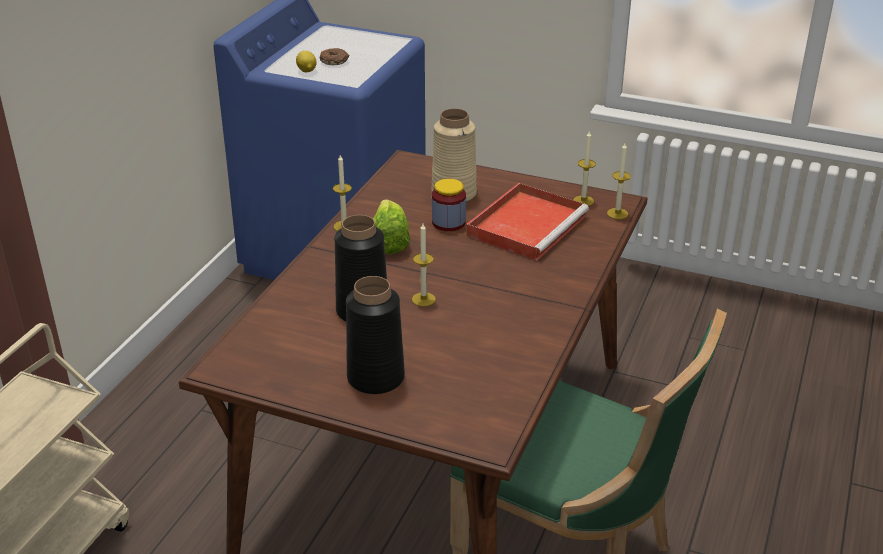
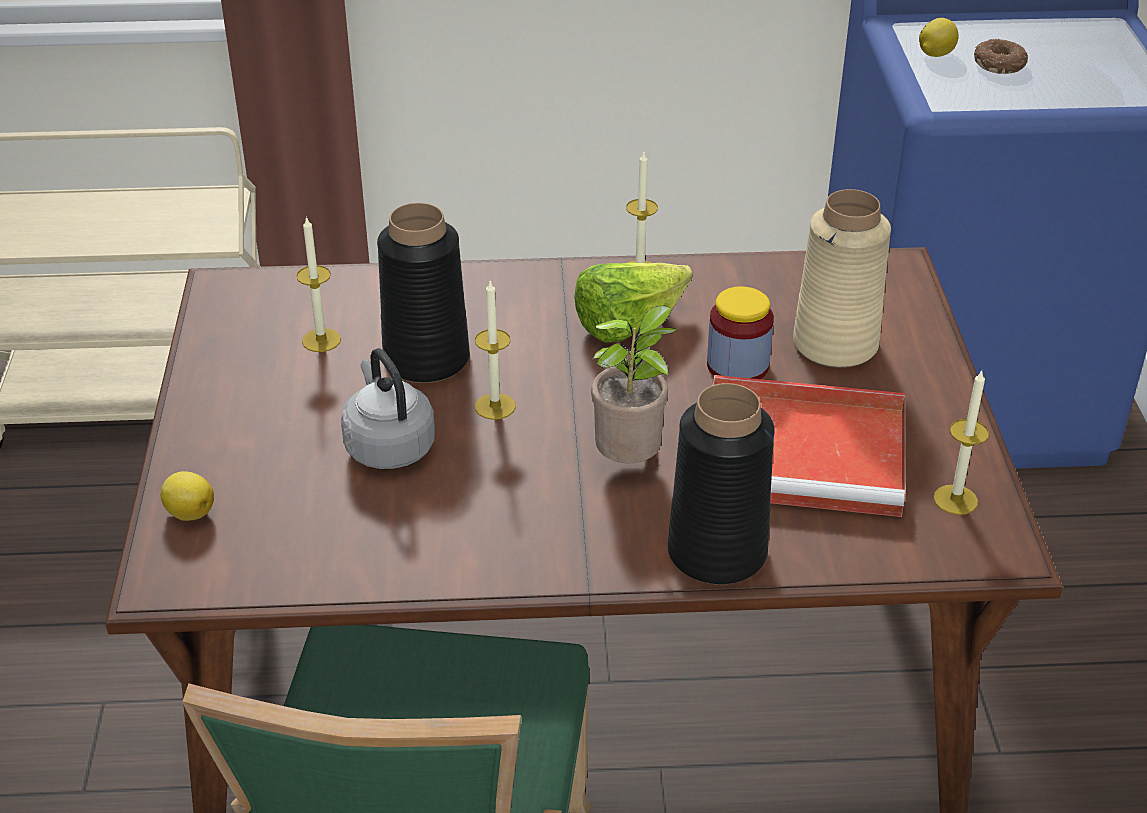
camera: 65 degrees right, 5 degrees up
black vase [346,276,405,394] -> black vase moved to [668,383,775,585]
candle [607,143,631,219] -> candle moved to [296,216,341,352]
none -> lemon [161,471,214,521]
none -> grey kettle [341,348,435,469]
none -> potted plant [591,305,678,463]

